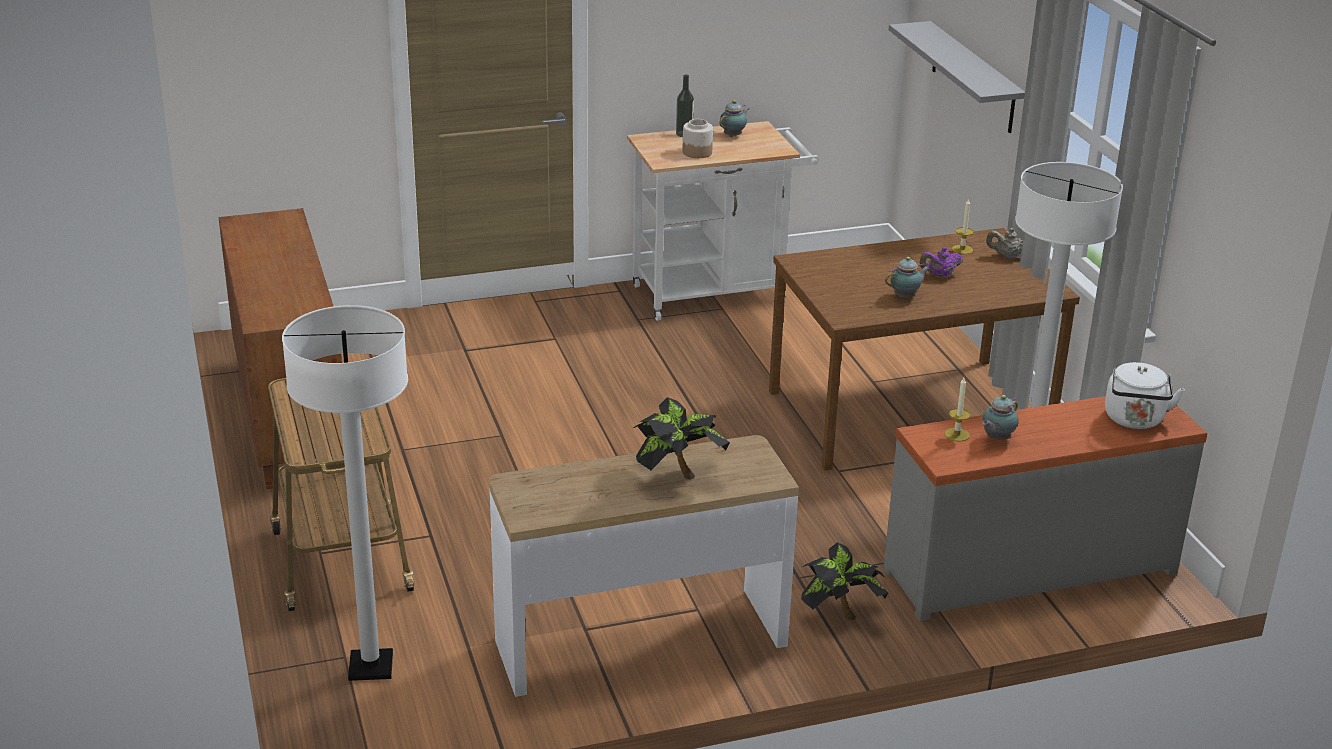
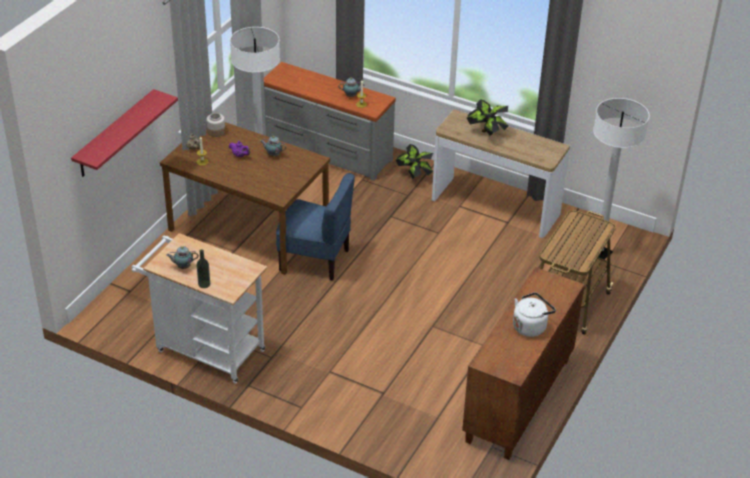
camera: 135 degrees left, 10 degrees up
jar [682,119,713,158] -> jar moved to [207,113,225,137]
grey shelf [889,21,1025,133] -> red shelf [71,89,178,177]
white kettle [1105,362,1185,429] -> white kettle moved to [513,292,556,337]
none -> blue chair [276,173,355,281]

